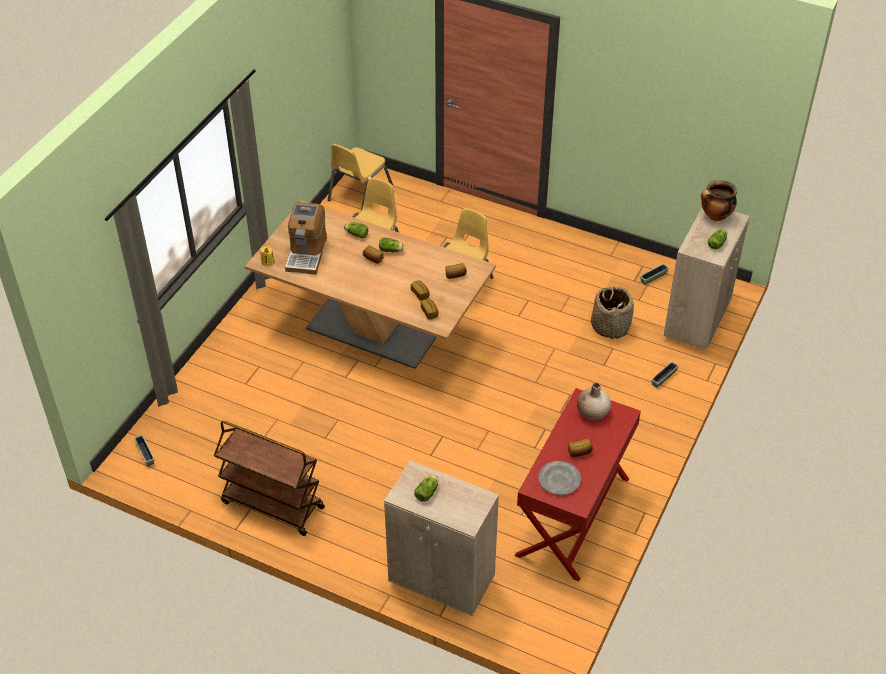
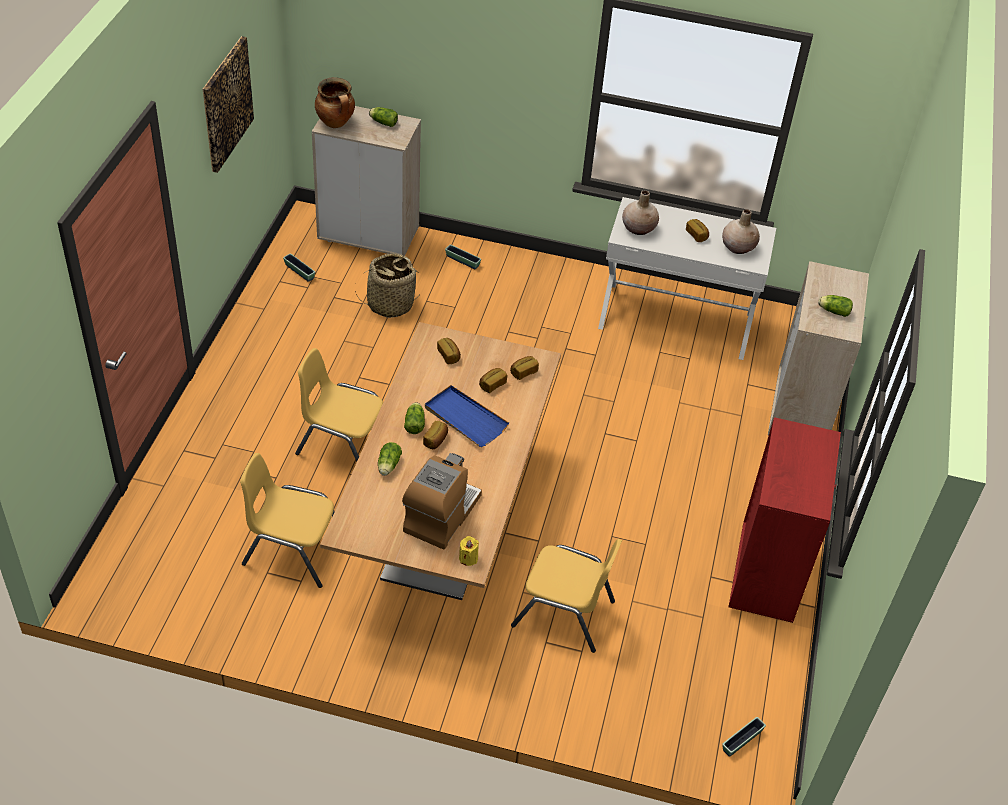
camera: 105 degrees left, 0 degrees up
brown cart [214,420,325,536] -> red cabinet [729,417,841,623]
coffee machine [285,202,327,275] -> coffee machine turned 60 degrees counterclockwise [402,453,482,550]
yellow chair [328,144,393,210] -> yellow chair moved to [511,539,622,653]
red console table [515,388,641,581] -> white console table [598,197,776,360]
grey plate [538,461,581,495] -> beige vase [722,209,760,254]
none -> picture [203,36,254,173]
none -> blue tray [425,385,509,447]

